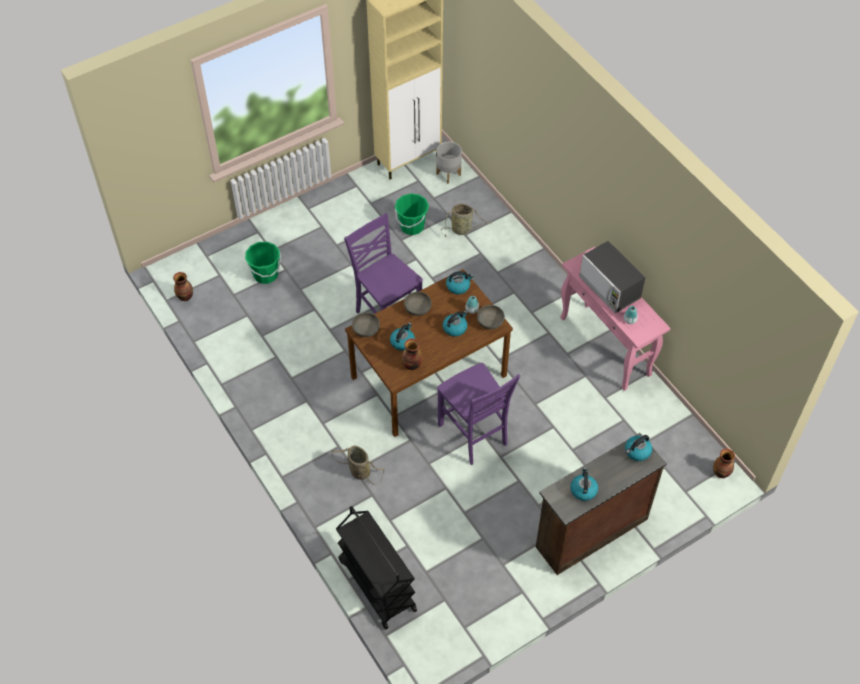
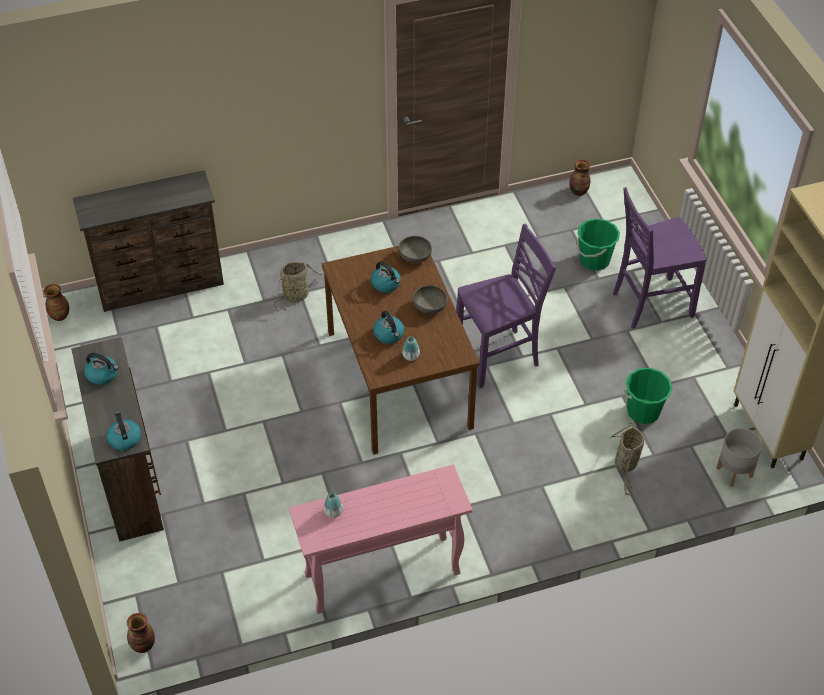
camera: 105 degrees right, 5 degrees down
black cart [336,506,417,629] -> brown dresser [73,170,224,312]
vase [402,338,422,370] -> vase moved to [44,284,69,321]
purple chair [437,363,520,465] -> purple chair moved to [613,187,707,329]
kettle [446,271,474,294] -> none
grey bowl [477,305,505,329] -> none
microwave [579,241,645,313] -> none

